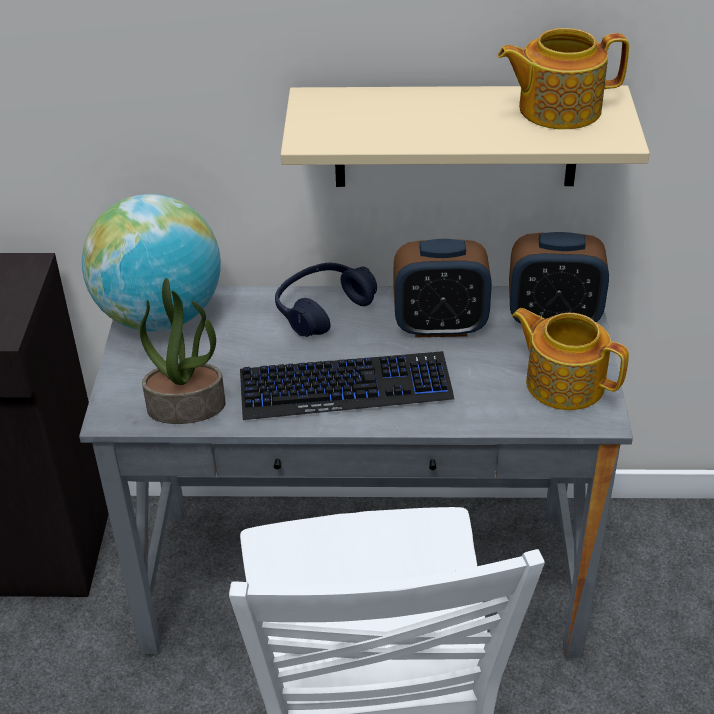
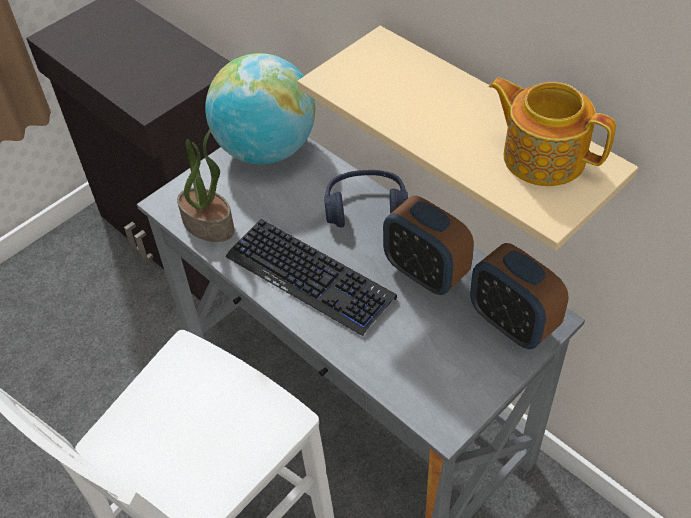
camera: 45 degrees right, 10 degrees up
teapot [512,308,629,410] -> none

